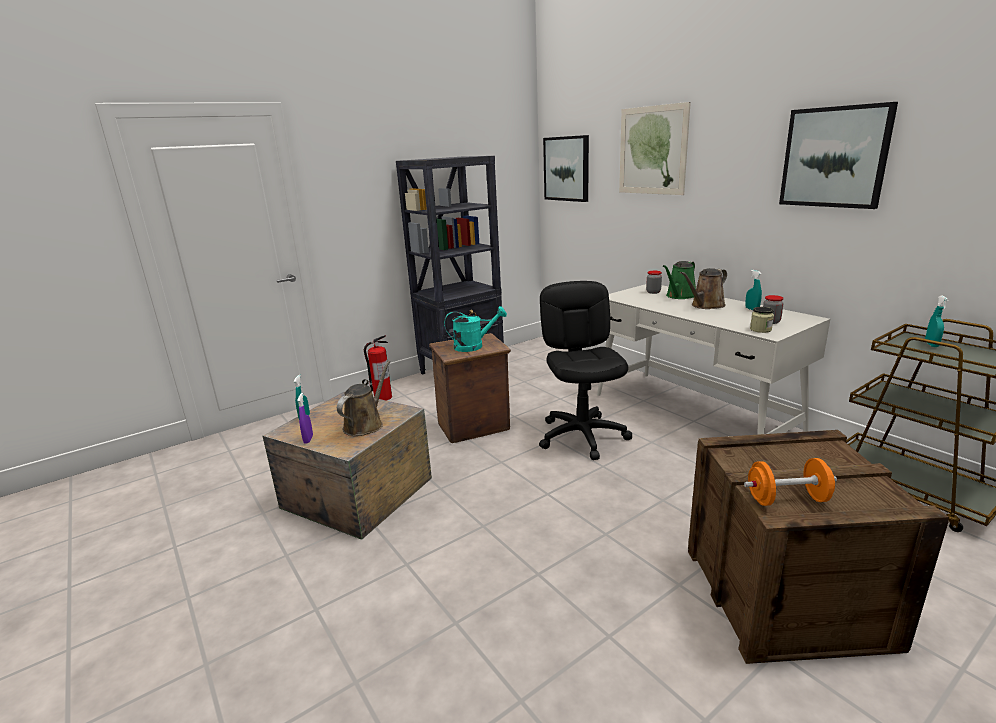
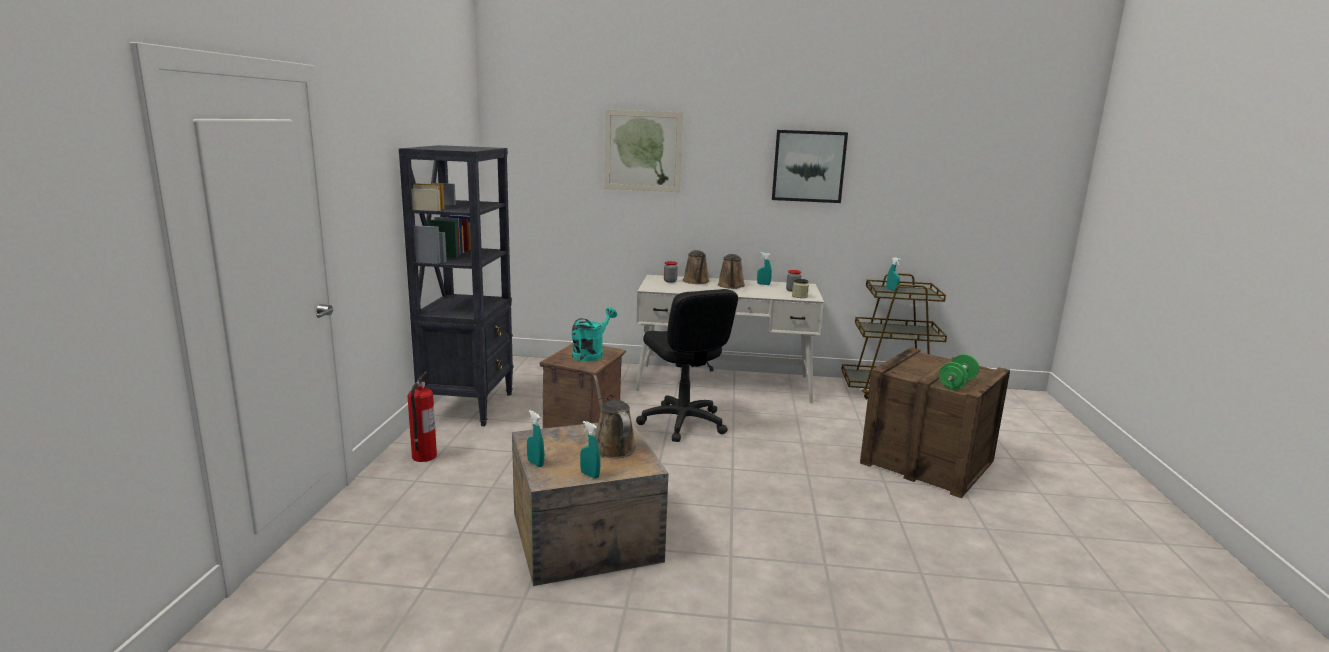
camera: 50 degrees left, 5 degrees down
purple spray bottle [297,393,313,444] -> turquoise spray bottle [580,421,601,479]
black office chair [539,281,632,460] -> black office chair turned 150 degrees counterclockwise [636,289,738,442]
picture [543,135,589,202] -> none
green watering can [663,261,696,299] -> brown watering can [683,250,709,284]
orange dumbbell [744,458,837,506] -> green dumbbell [939,354,979,390]

